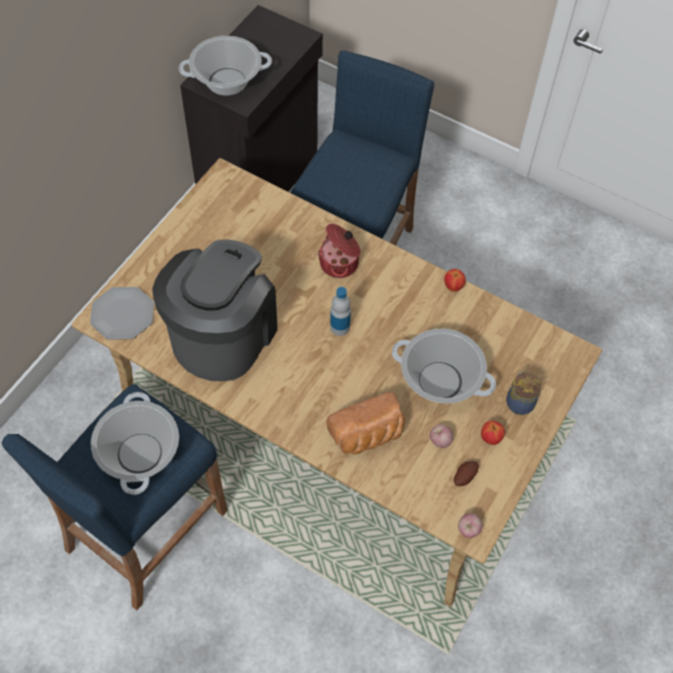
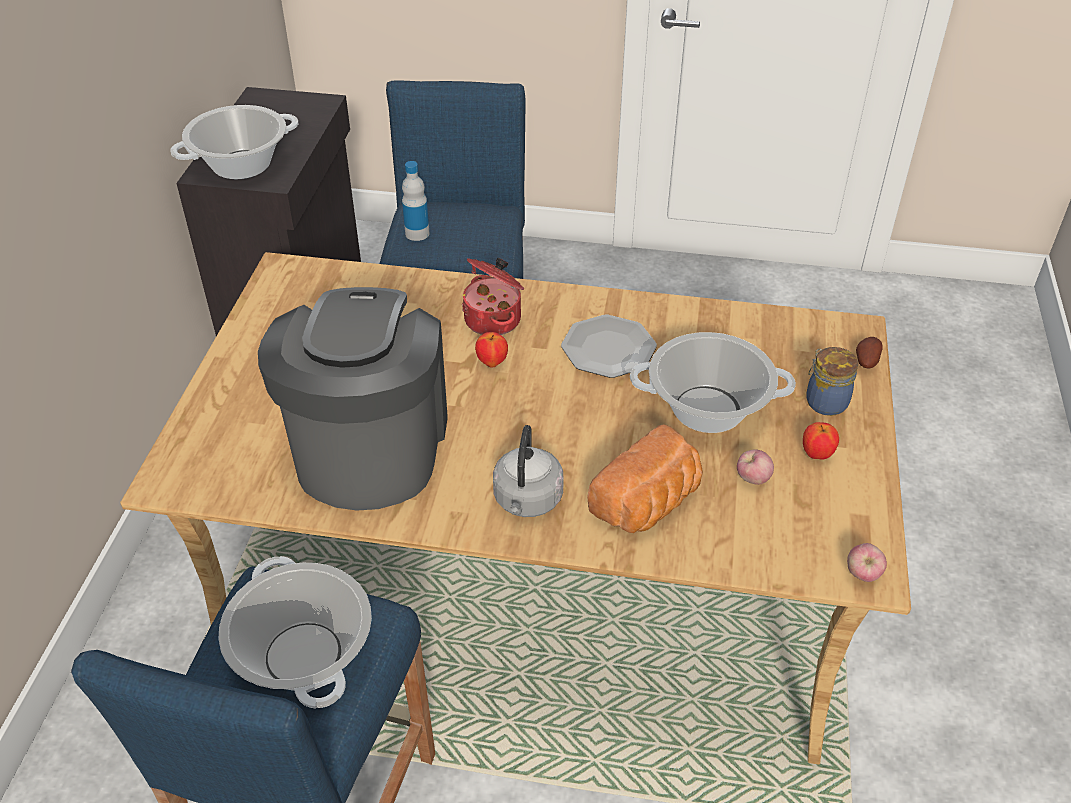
camera: 20 degrees left, 15 degrees down
plate [90,287,154,339] -> plate moved to [561,315,657,378]
bottle [330,287,351,336] -> bottle moved to [402,161,430,241]
apple [444,269,466,292] -> apple moved to [475,332,508,367]
potato [454,461,479,486] -> potato moved to [856,337,883,368]
none -> grey kettle [493,425,564,517]

